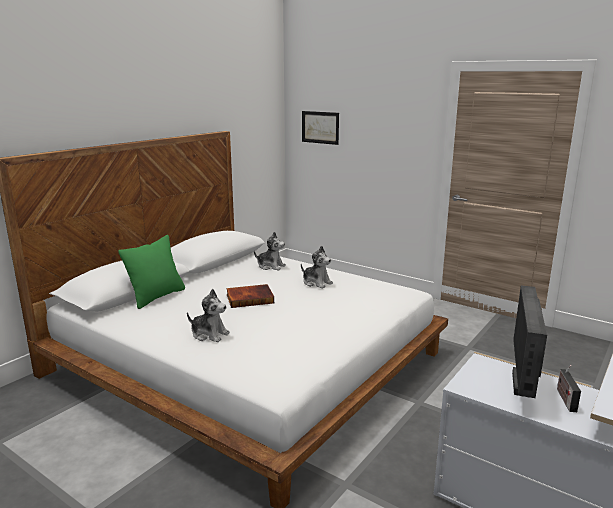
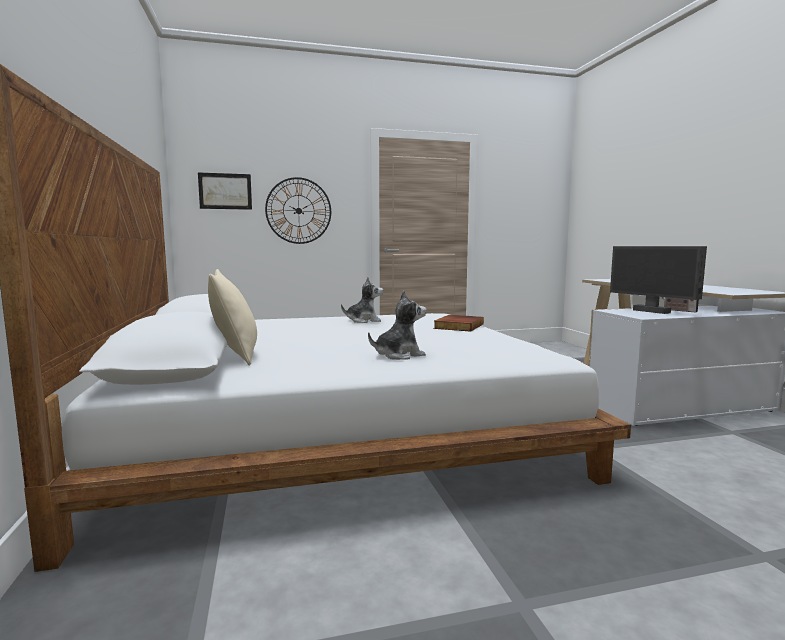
camera: 50 degrees left, 10 degrees down
green pillow [118,235,185,309] -> beige pillow [208,269,257,366]
book [226,284,274,308] -> book moved to [433,315,484,331]
plush toy [254,231,286,270] -> none
none -> wall clock [265,177,331,244]

